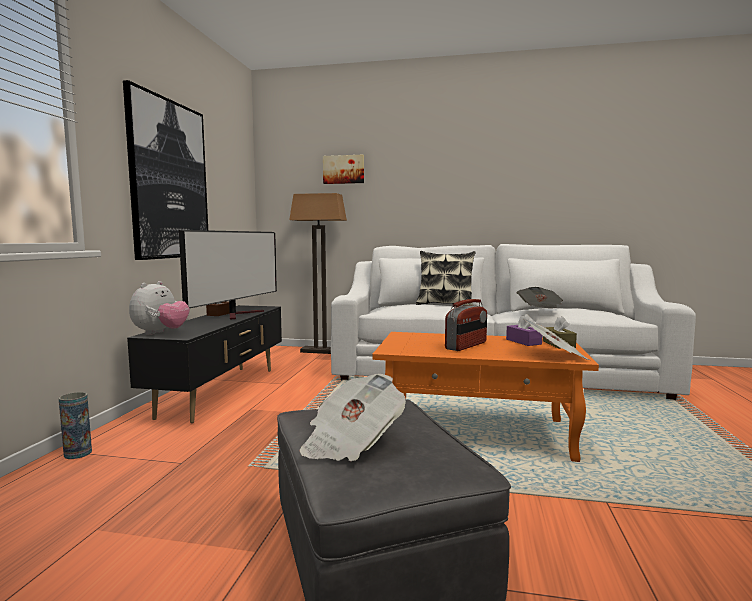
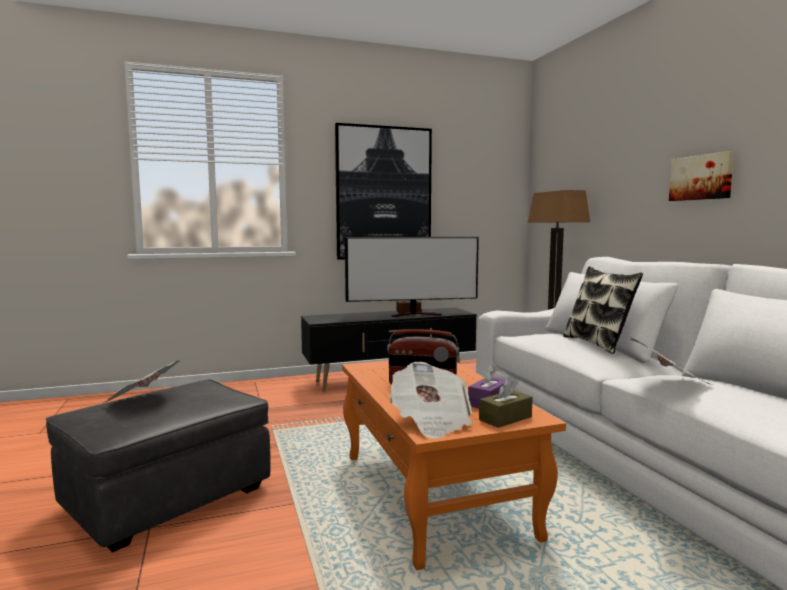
camera: 60 degrees right, 0 degrees up
vase [59,392,92,459] -> none
plush toy [129,281,190,335] -> none
picture [323,155,364,184] -> picture moved to [669,151,734,201]

